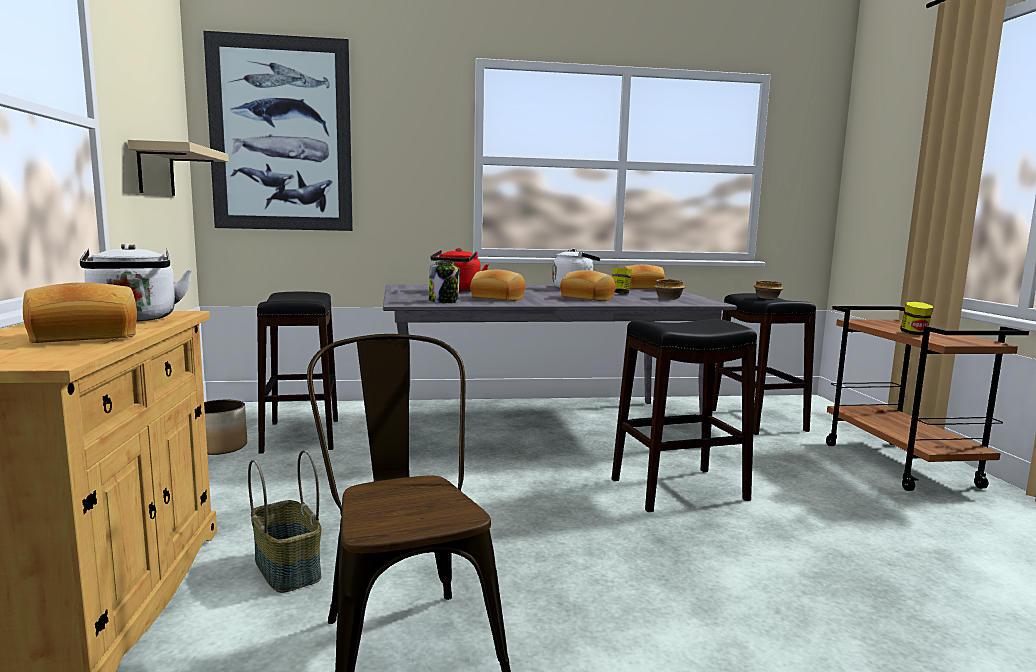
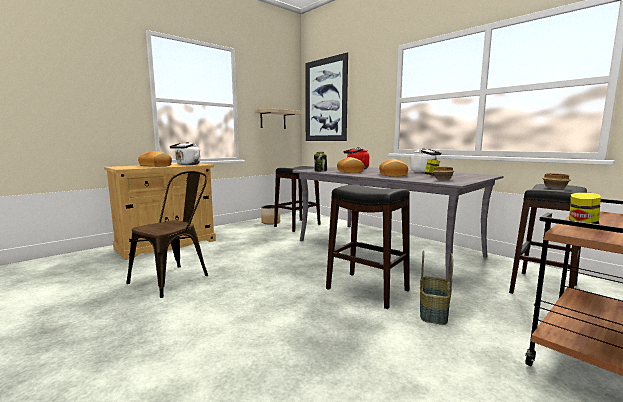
camera: 55 degrees right, 0 degrees up
basket [248,450,322,593] -> basket moved to [420,250,453,325]
bread [624,264,665,289] -> none

